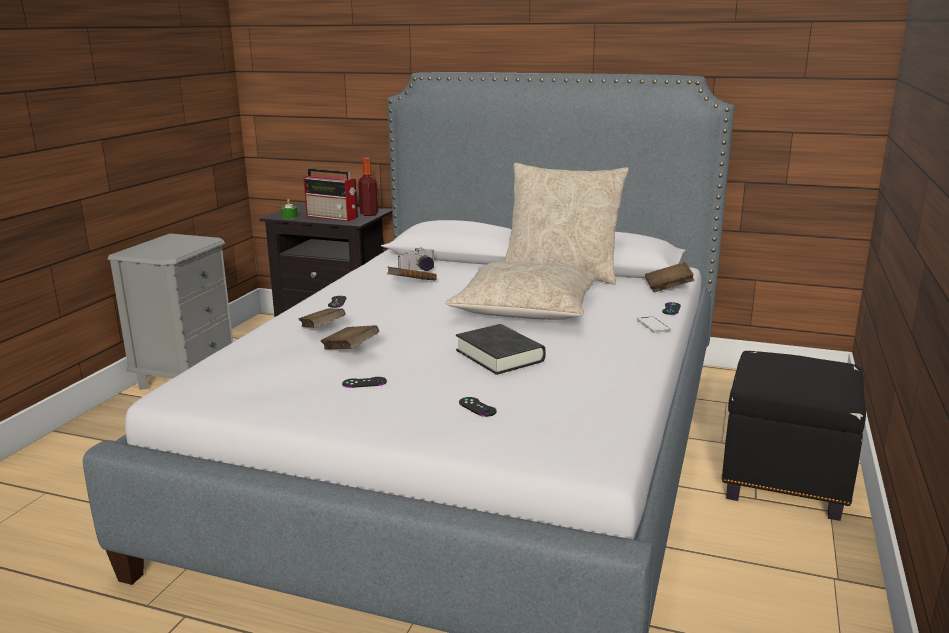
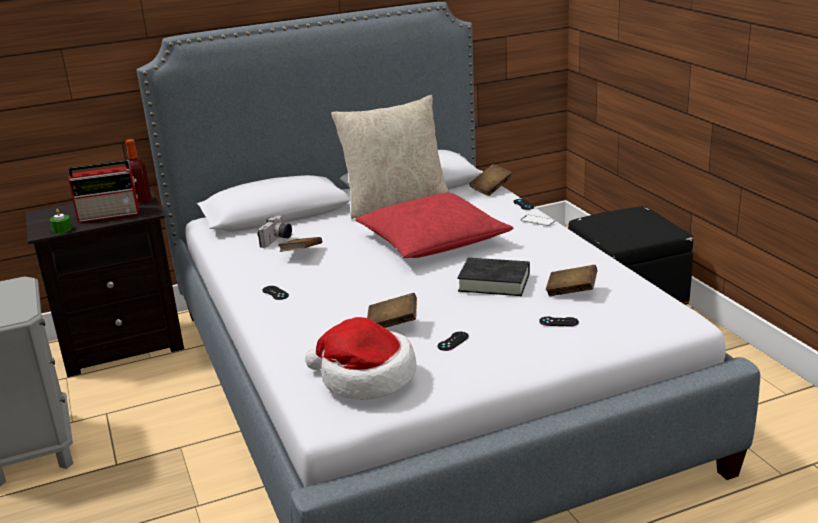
camera: 40 degrees left, 5 degrees up
brown book [299,308,345,328] -> brown book moved to [546,265,597,296]
beige pillow [445,262,599,320] -> red pillow [355,193,514,258]
none -> hat [305,317,416,400]

